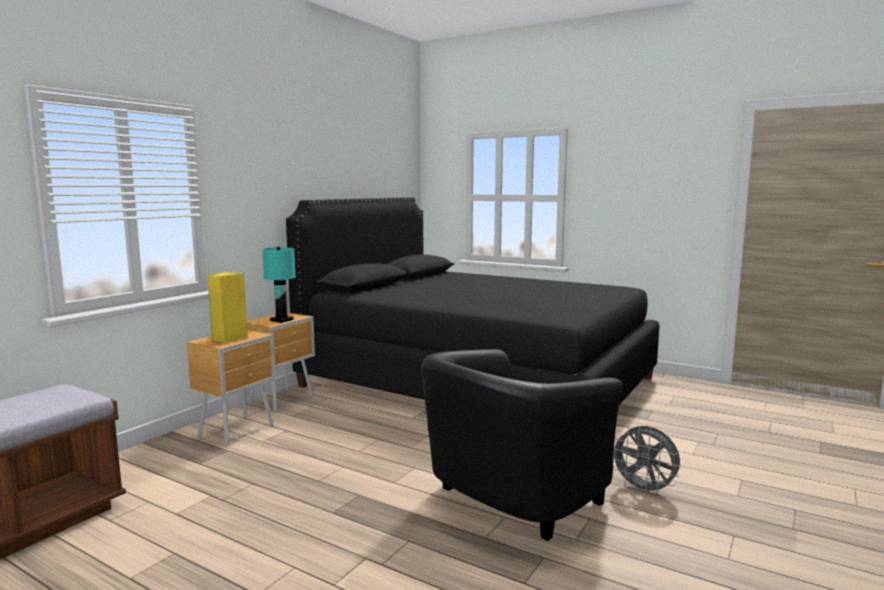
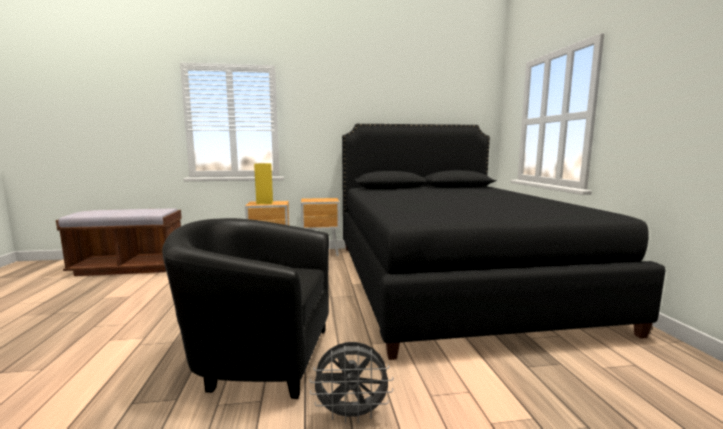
camera: 50 degrees right, 0 degrees up
turquoise table lamp [262,247,296,323] -> none
grey fan [613,426,680,496] -> grey fan turned 90 degrees counterclockwise [309,342,393,424]

